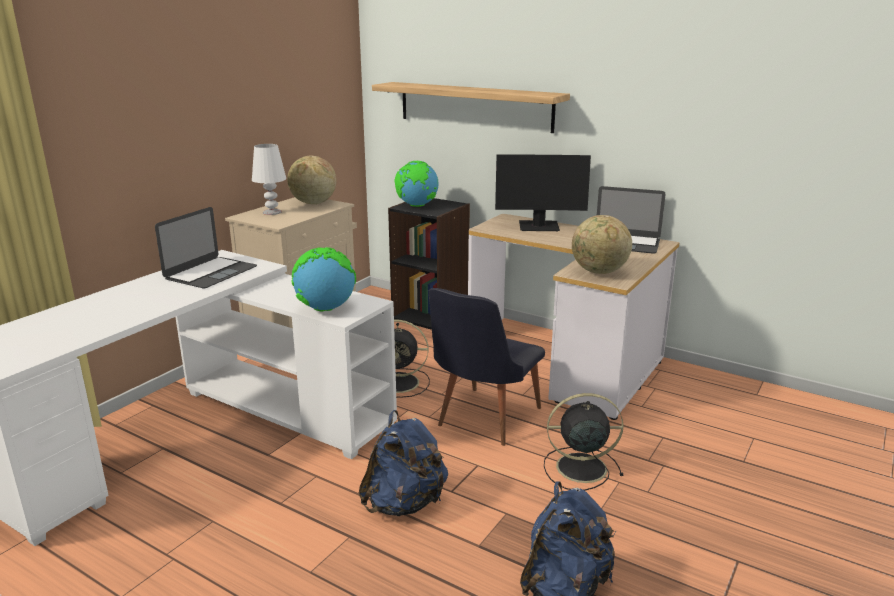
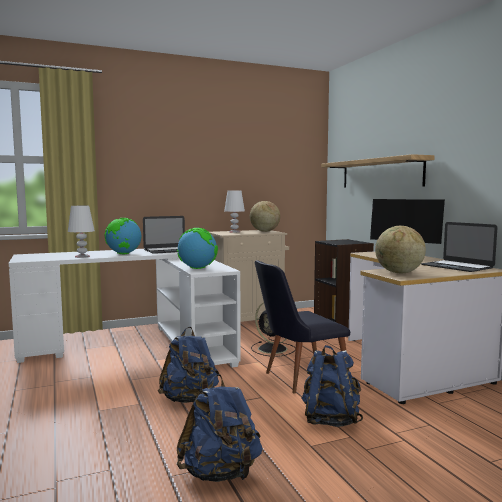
camera: 35 degrees right, 15 degrees down
globe [394,161,439,207] -> globe moved to [105,218,141,254]
black fan [544,393,624,491] -> blue backpack [302,345,363,427]
none -> white table lamp [68,206,95,258]

